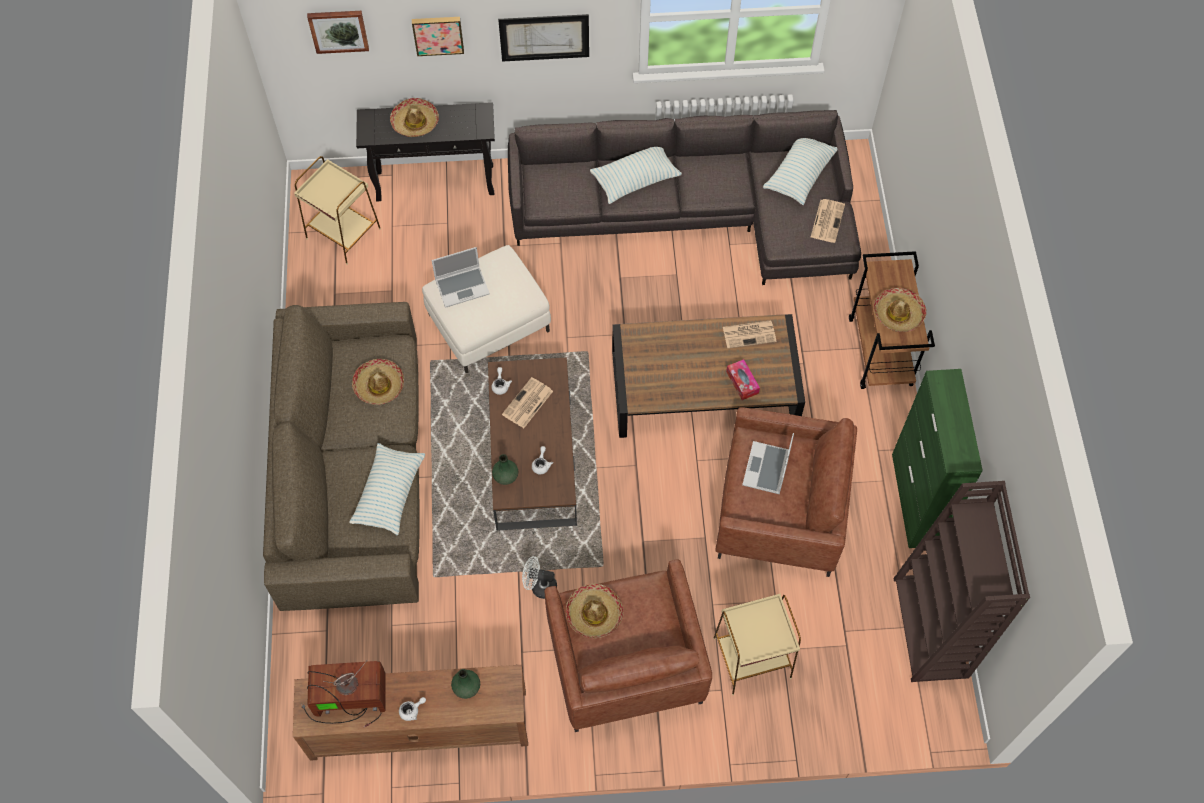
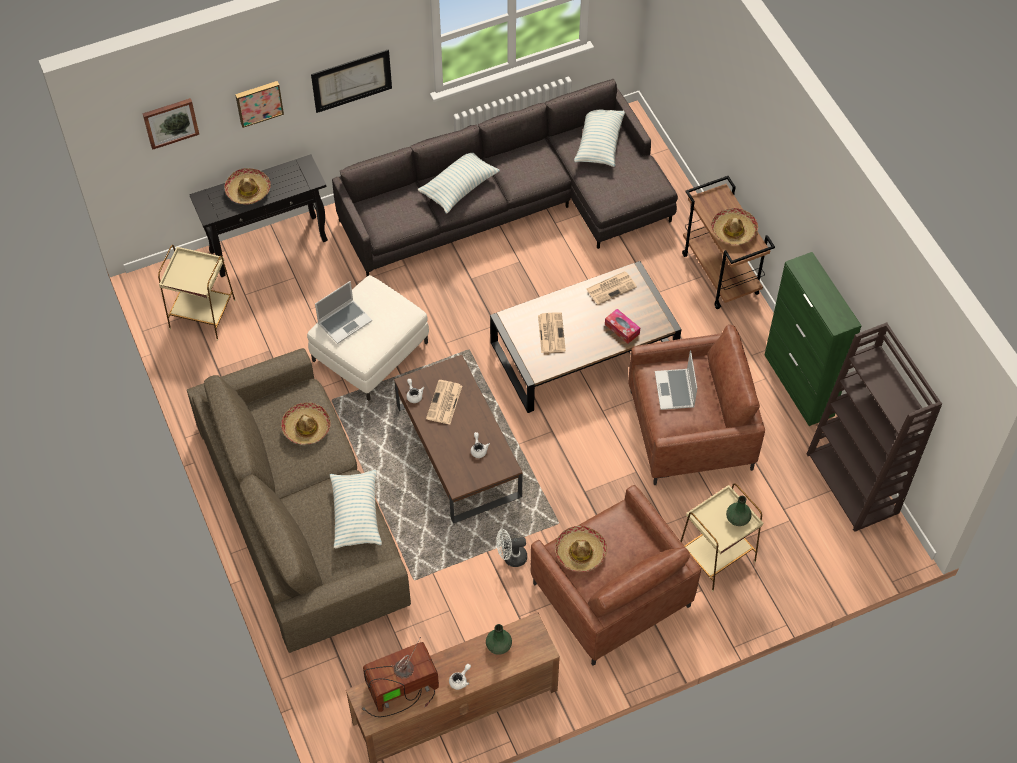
camera: 20 degrees left, 5 degrees down
green vase [492,454,518,485] -> green vase moved to [726,496,752,526]
newspaper [810,199,845,243] -> newspaper moved to [538,312,566,353]

